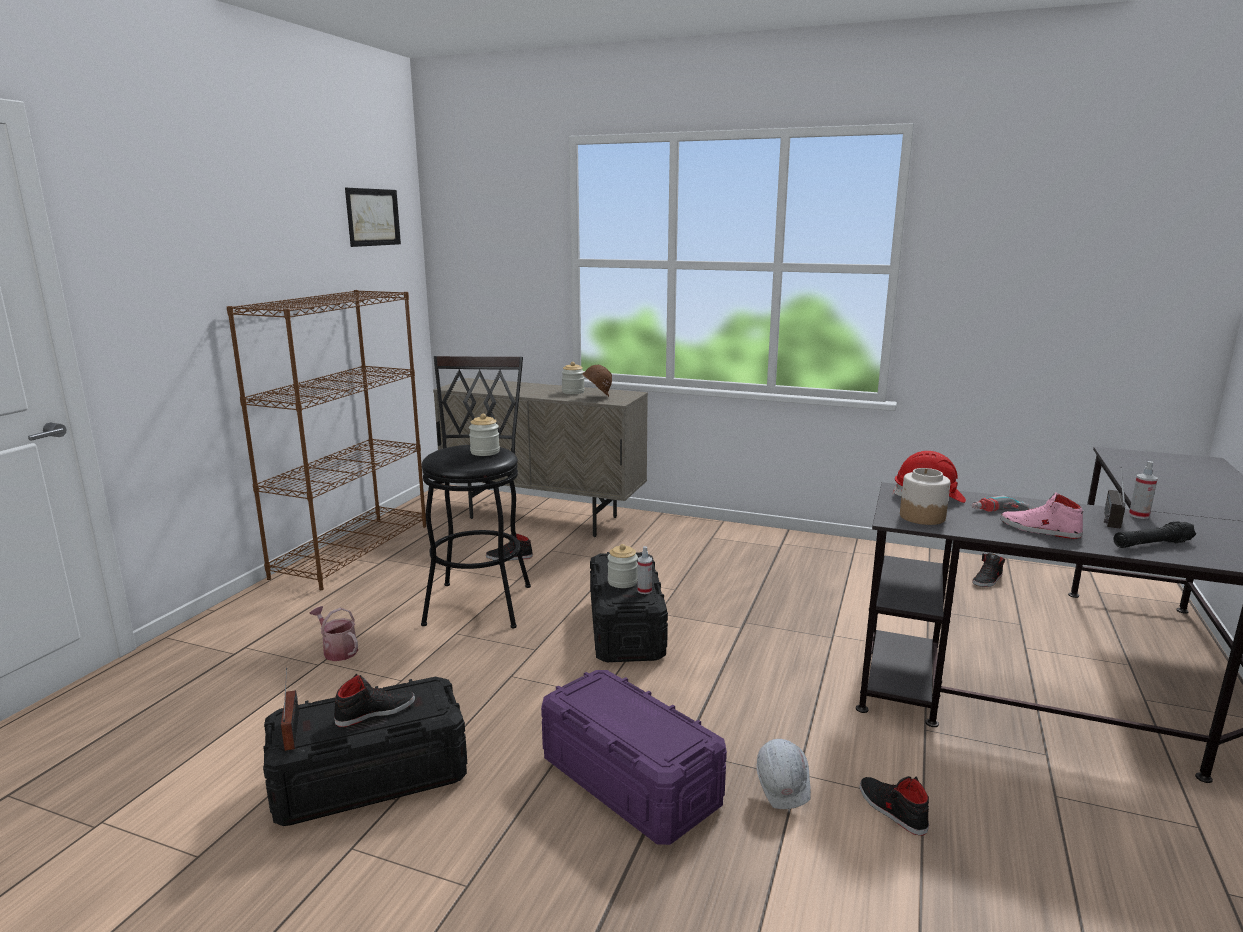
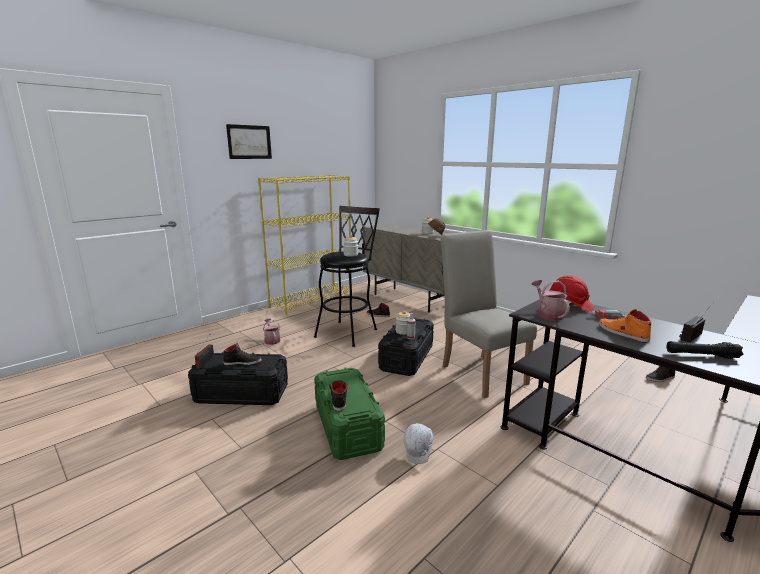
camera: 25 degrees right, 0 degrees up
brown bookcase [227,290,426,590] -> yellow bookcase [258,175,352,315]
picture [345,188,401,247] -> picture moved to [226,124,272,159]
purple storage box [541,670,727,845] -> green storage box [314,368,385,460]
black shoe [859,776,929,836] -> black shoe moved to [329,380,348,411]
jar [900,468,950,525] -> watering can [532,280,570,321]
pink shoe [1000,492,1084,539] -> orange shoe [599,309,652,342]
spray bottle [1129,461,1158,519] -> none
none -> beige chair [440,230,537,398]

